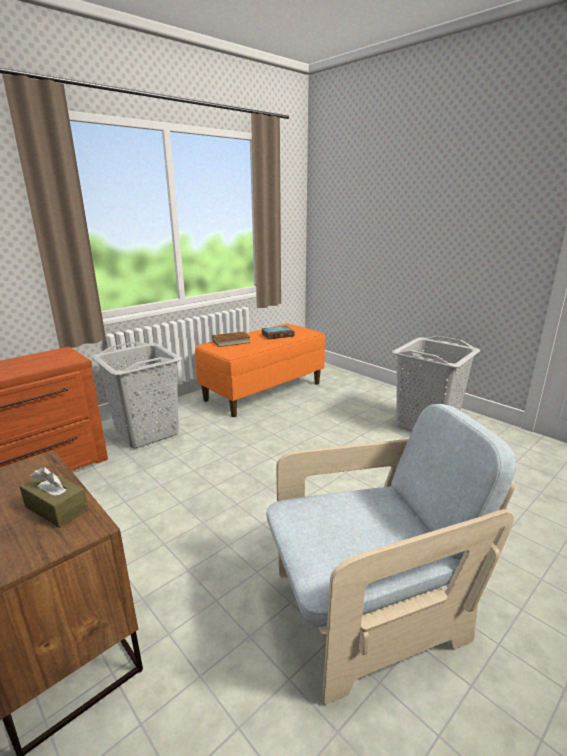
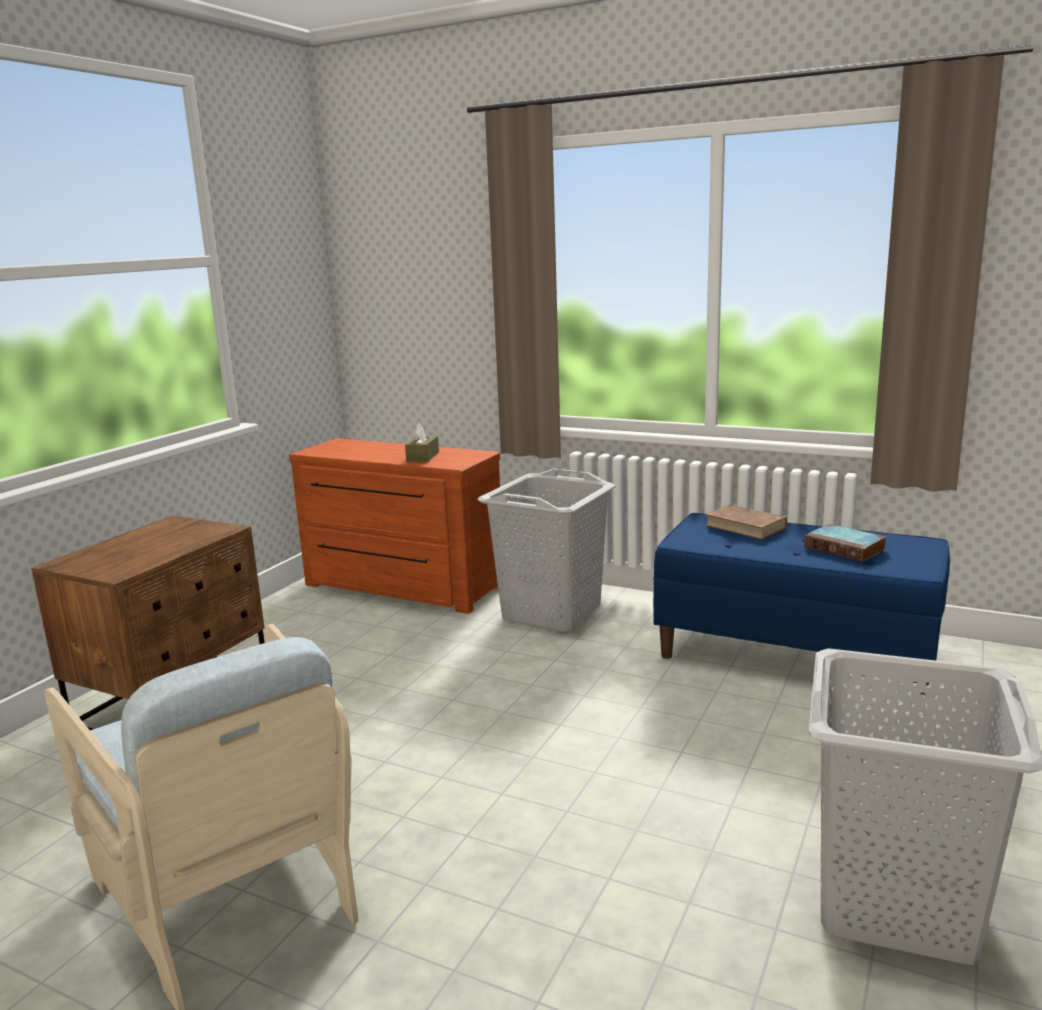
camera: 70 degrees right, 5 degrees down
brown tissue box [20,467,88,528] -> brown tissue box moved to [405,423,439,462]
orange bench [195,323,325,417] -> blue bench [653,513,950,696]

